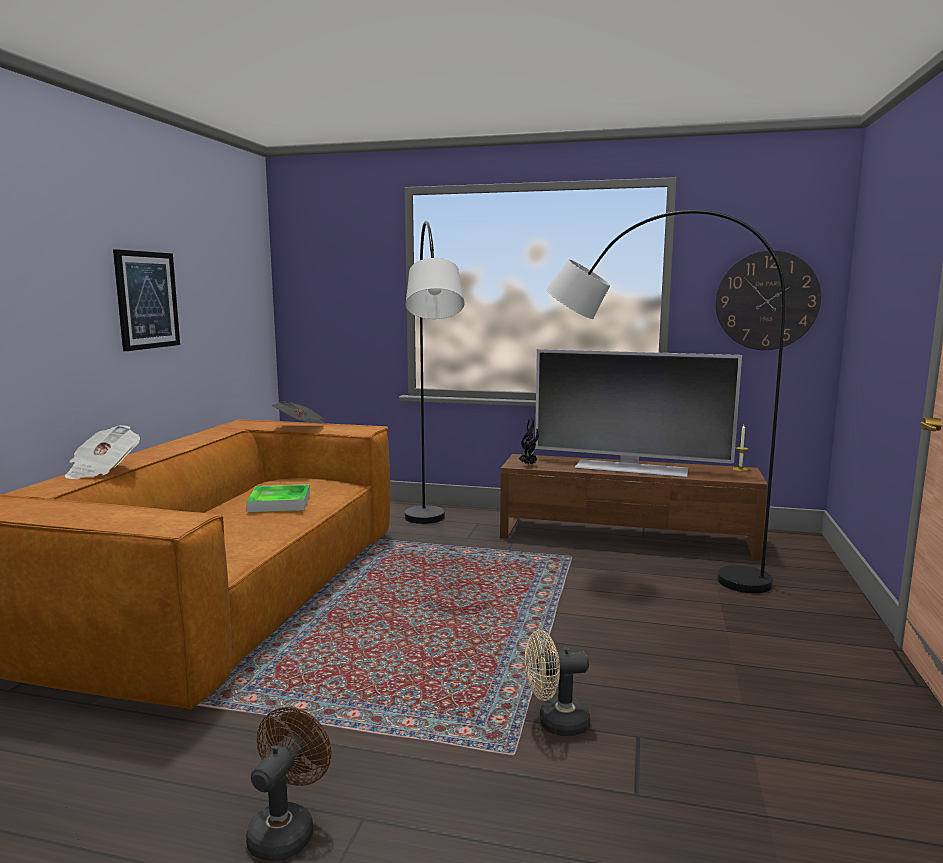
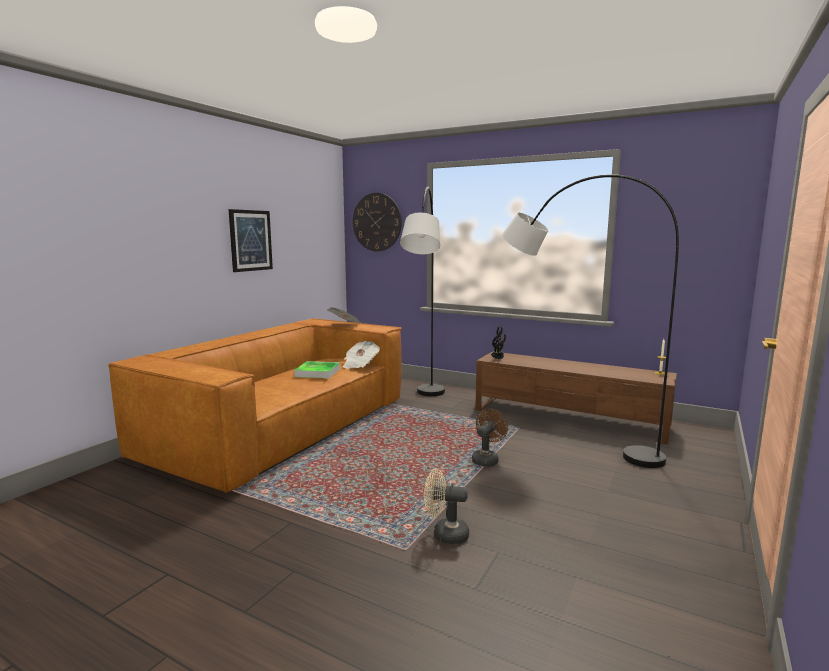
camera: 15 degrees right, 0 degrees up
newspaper [65,425,140,479] -> newspaper moved to [343,341,380,369]
brown fan [246,707,332,861] -> brown fan moved to [472,409,508,467]
television [535,349,742,478] -> none
wall clock [715,250,821,350] -> wall clock moved to [352,193,402,252]

